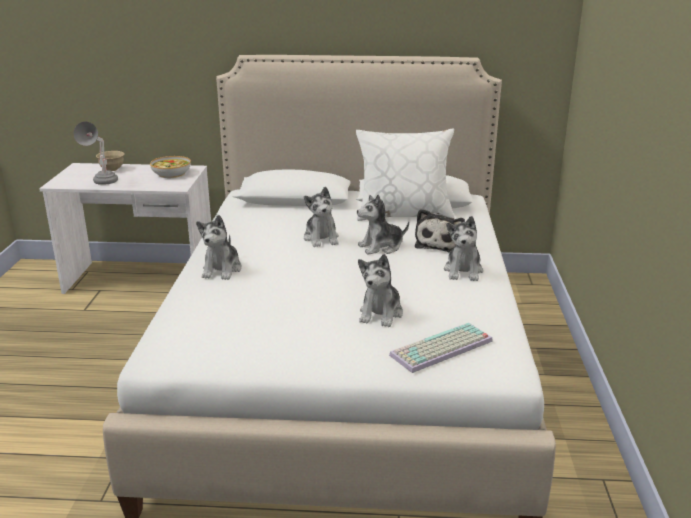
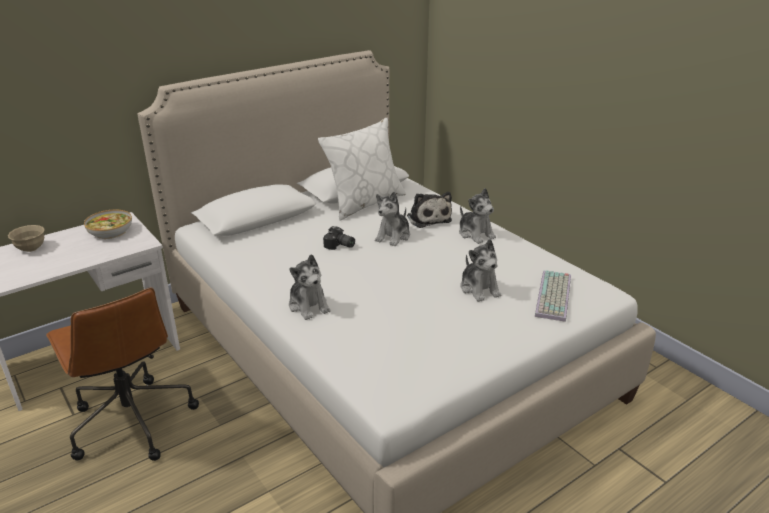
camera: 40 degrees left, 5 degrees up
grey table lamp [74,122,118,185] -> none
plush toy [304,187,339,247] -> camera [323,226,355,250]
none -> brown office chair [46,287,199,461]

